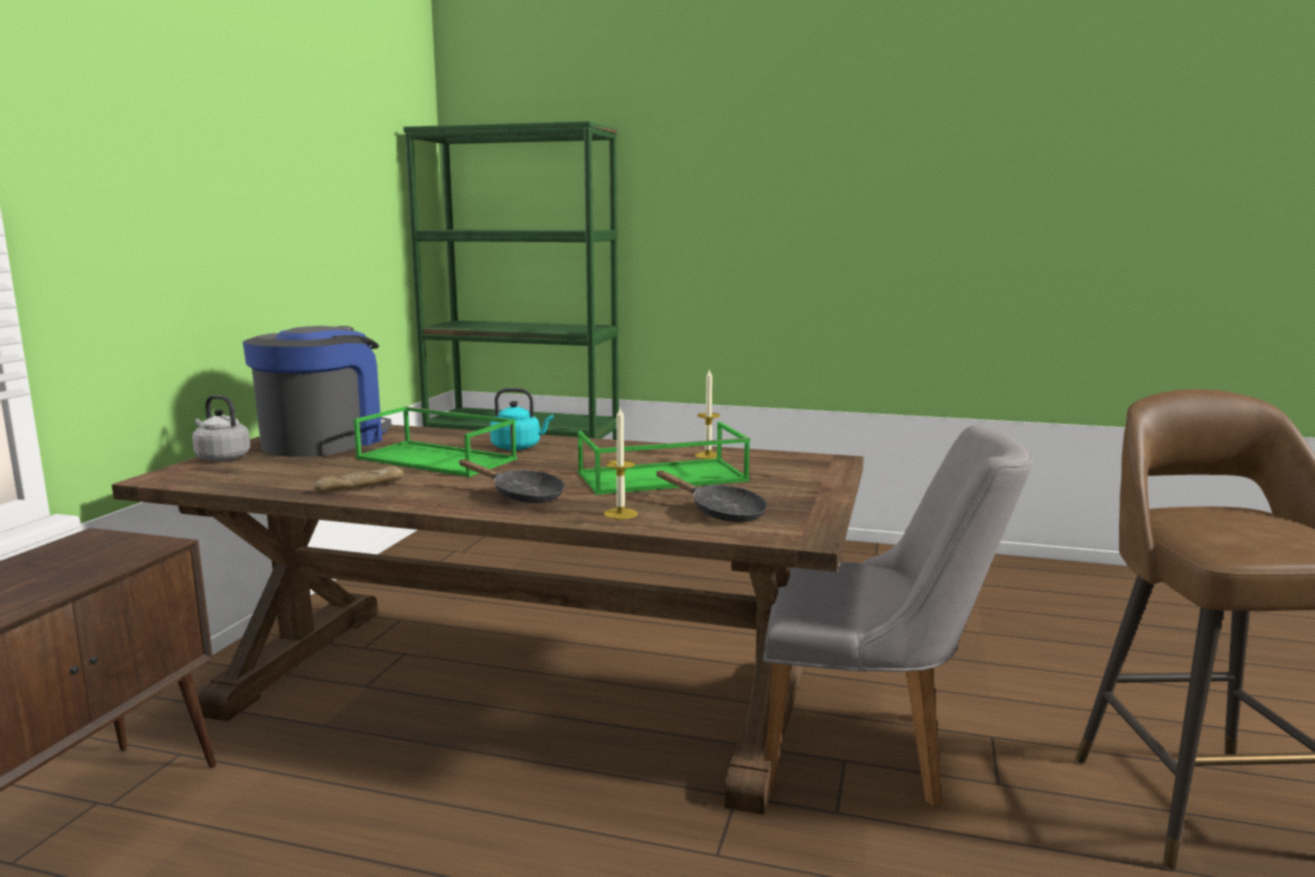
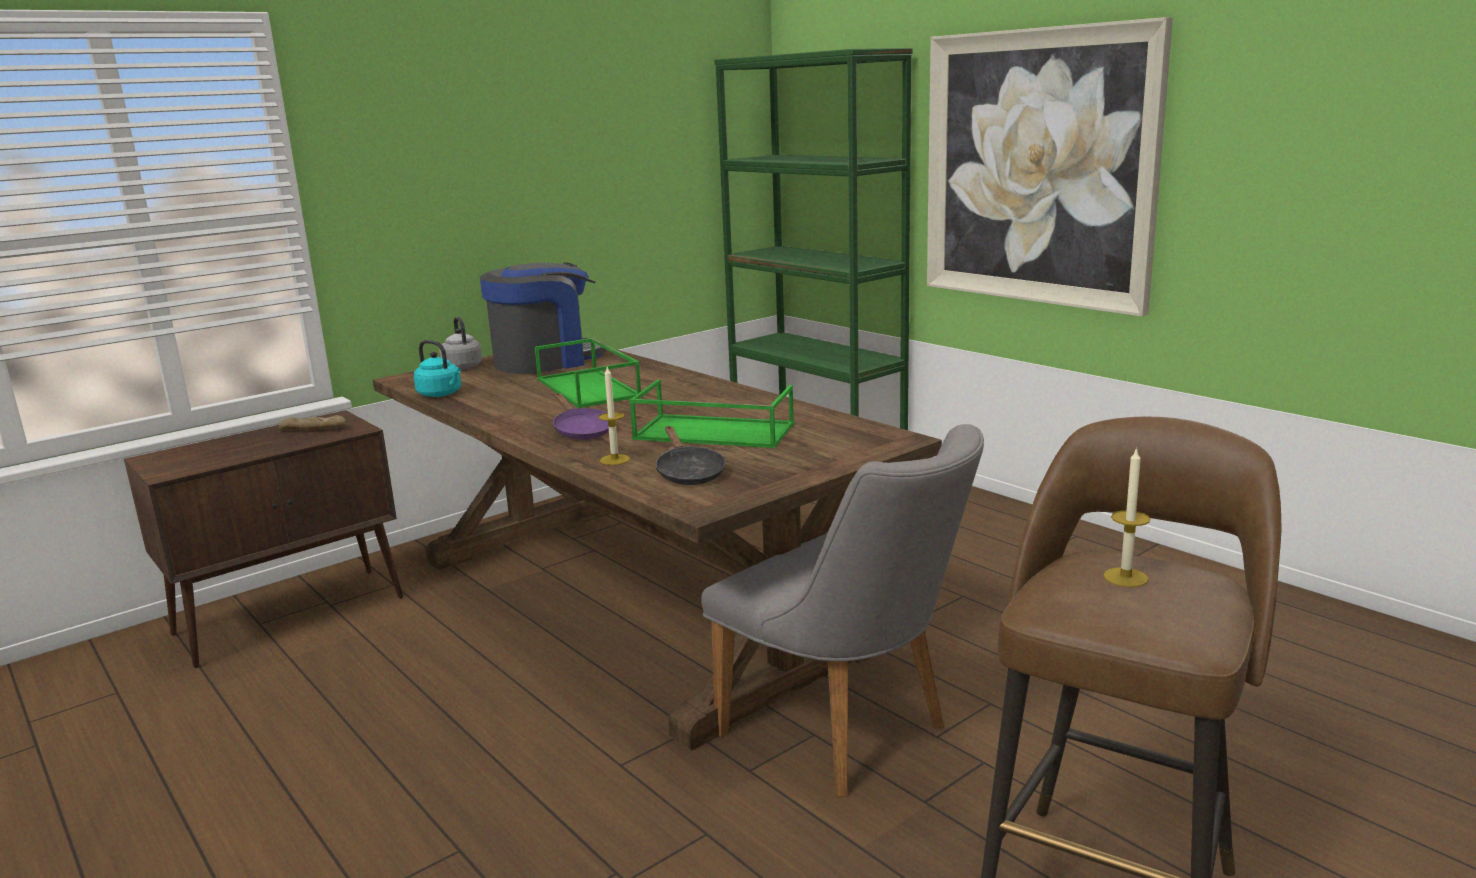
camera: 35 degrees right, 5 degrees up
bread [314,466,404,493] -> bread moved to [278,415,347,430]
black frying pan [458,459,565,503] -> purple frying pan [553,393,609,440]
turquoise kettle [490,388,553,450] -> turquoise kettle moved to [414,340,461,397]
candle [695,368,722,459] -> candle moved to [1103,447,1150,587]
none -> picture [927,17,1173,317]

